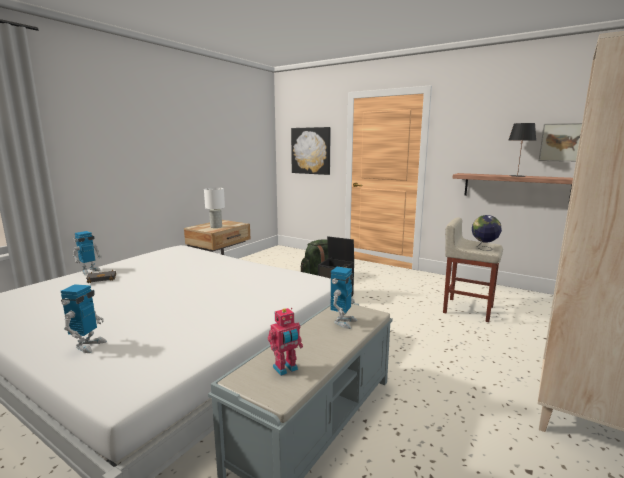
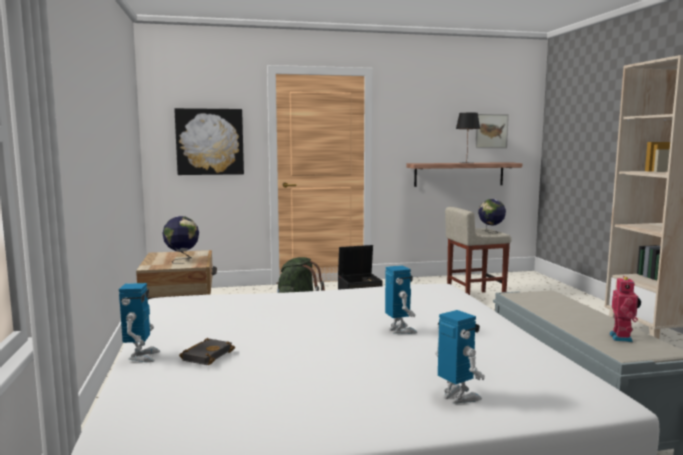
camera: 45 degrees left, 5 degrees down
white table lamp [204,188,225,228] -> globe [163,216,199,264]
toy robot [331,267,357,329] -> toy robot moved to [385,265,417,334]

